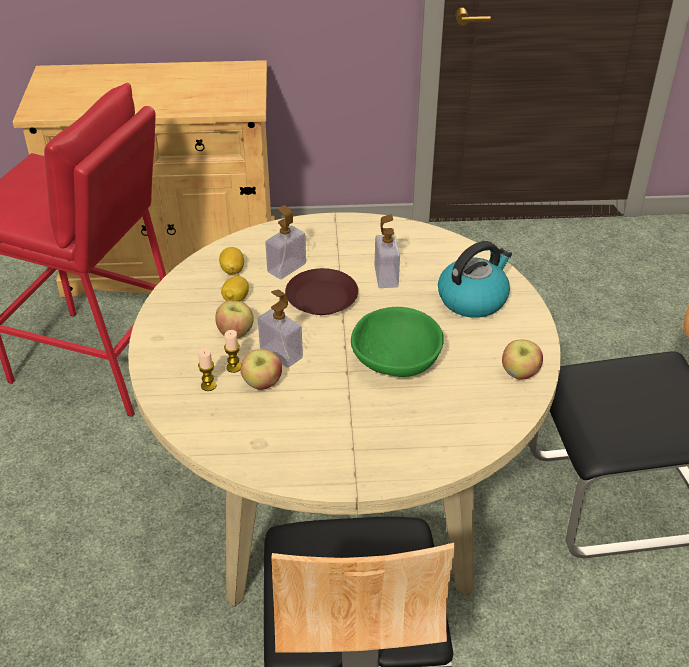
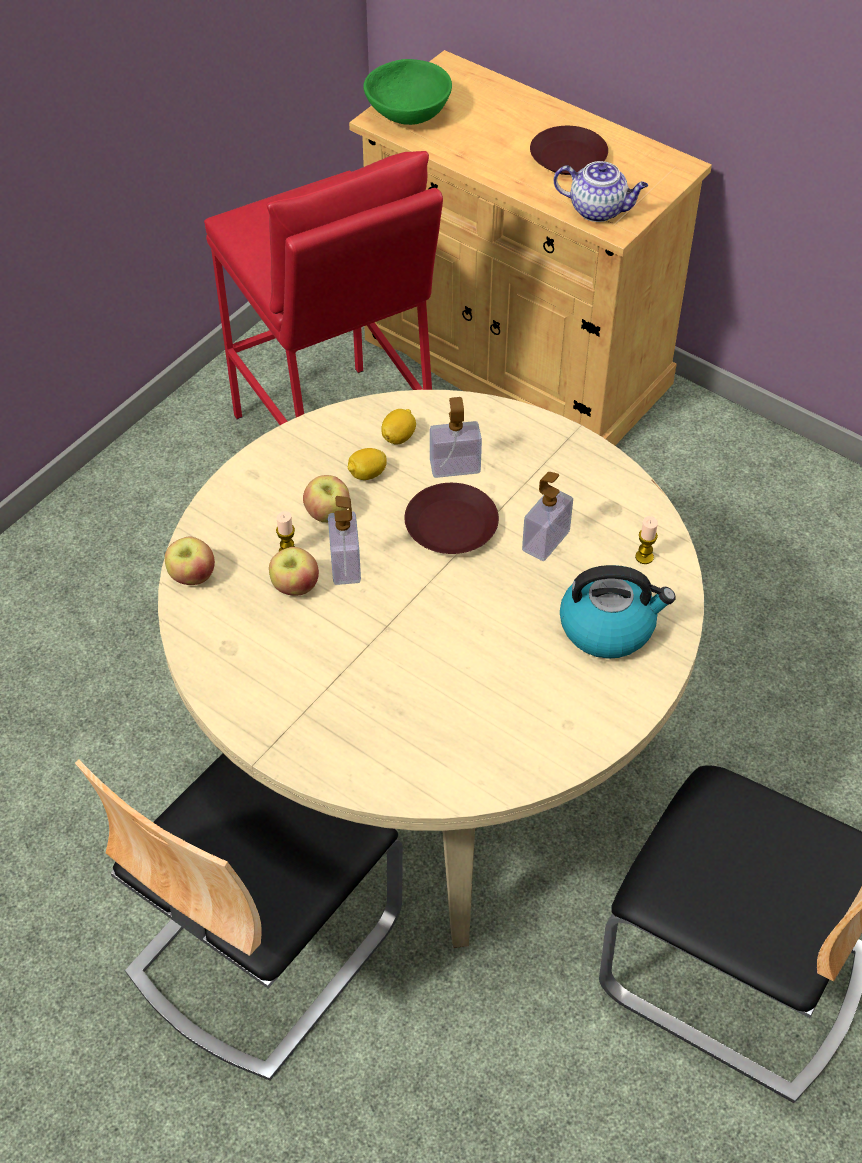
camera: 40 degrees right, 10 degrees up
candle [198,348,216,391] -> candle moved to [635,516,658,564]
green bowl [351,307,444,377] -> green bowl moved to [363,59,452,125]
apple [502,340,543,380] -> apple moved to [165,537,215,585]
none -> brown plate [530,126,608,175]
none -> teapot [554,161,648,222]

